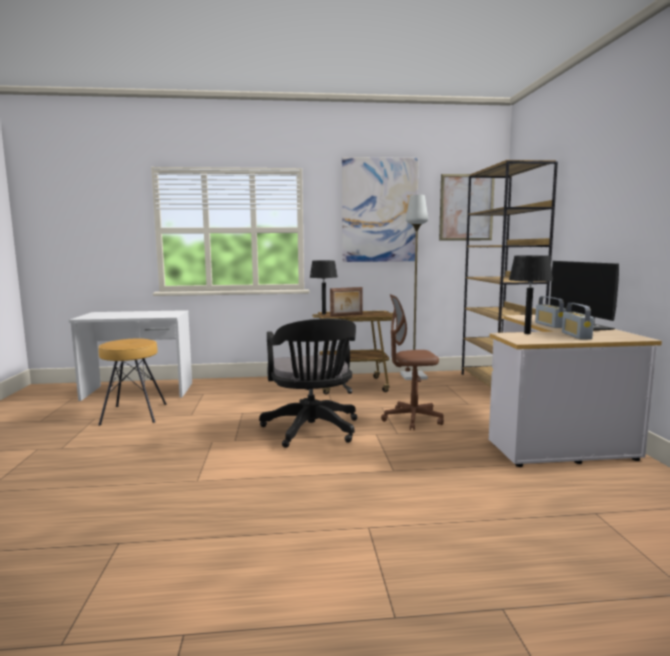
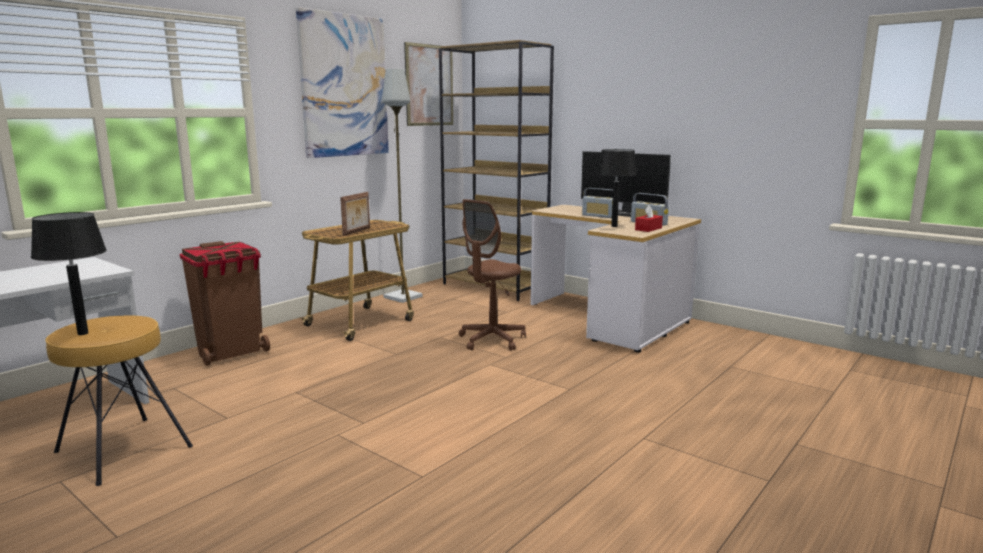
camera: 45 degrees left, 5 degrees up
black office chair [259,318,357,448] -> none
black table lamp [310,260,338,315] -> black table lamp moved to [31,212,107,335]
none -> brown trash can [180,241,270,366]
none -> red tissue box [635,205,663,232]

